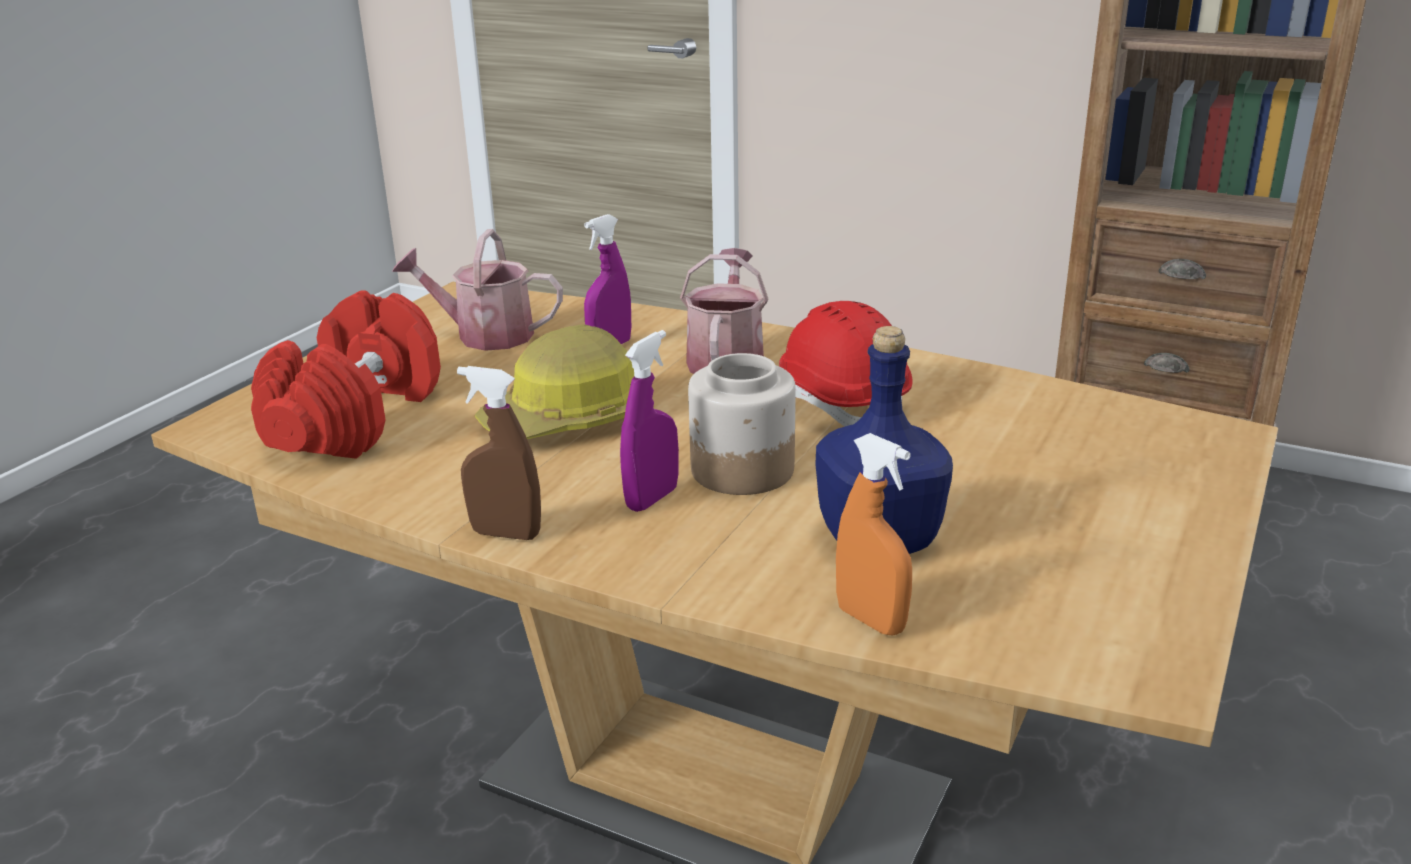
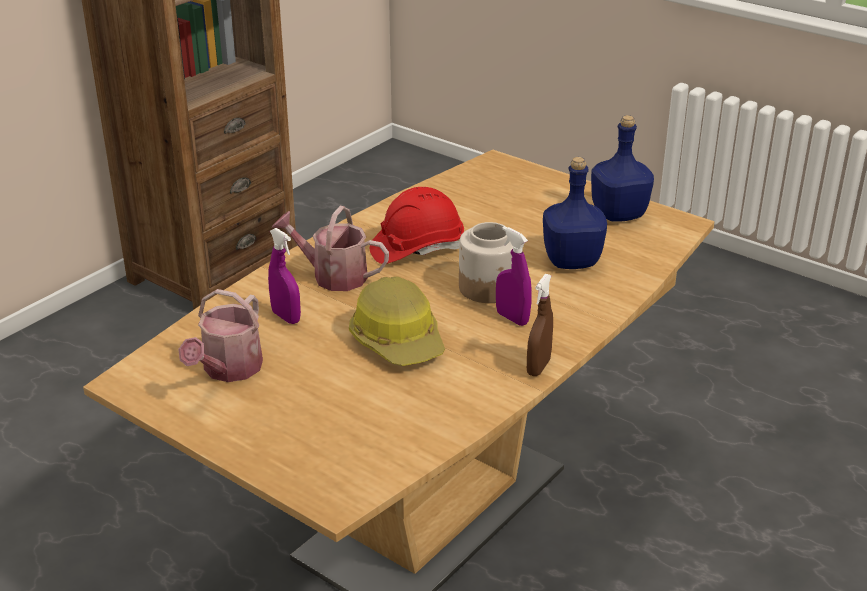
camera: 80 degrees left, 5 degrees up
red dumbbell [251,290,441,459] -> none
orange spray bottle [836,433,912,636] -> none
none -> blue bottle [591,115,654,222]

